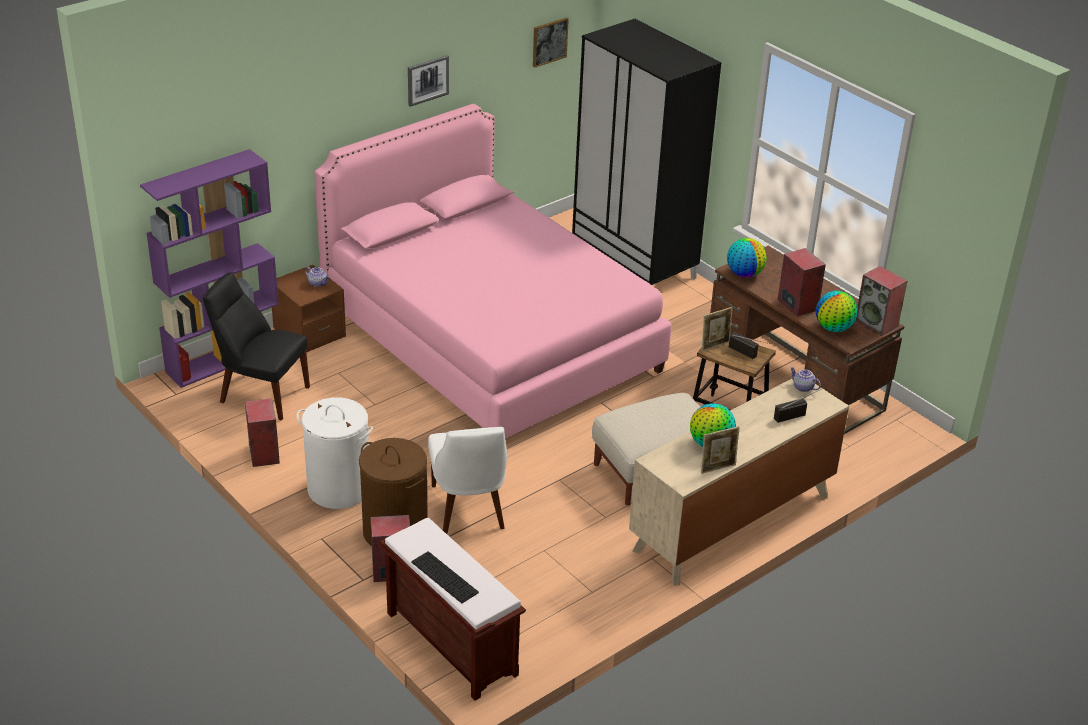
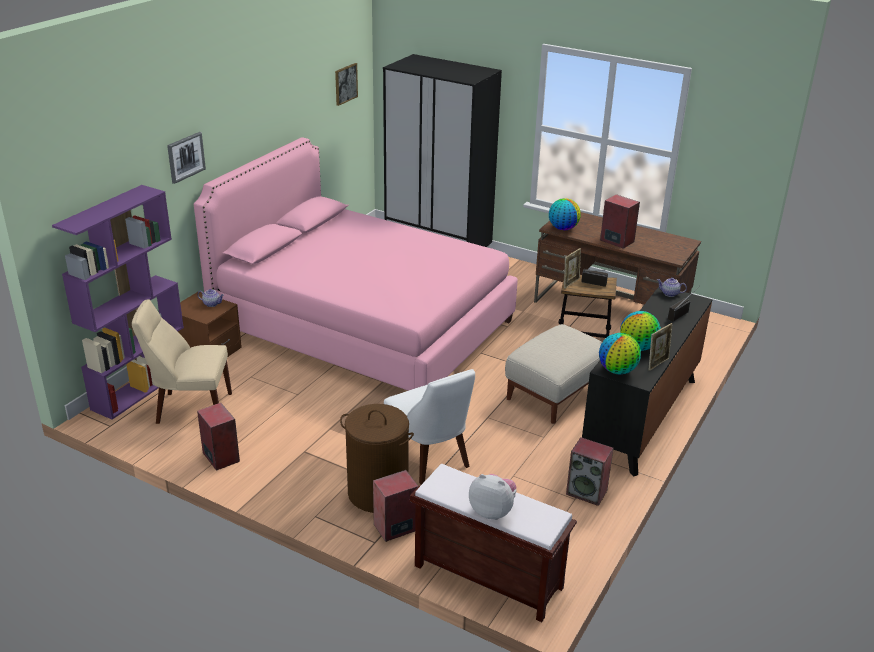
camera: 20 degrees left, 5 degrees down
black chair [203,273,310,420] -> beige chair [132,299,232,424]
white laundry basket [297,397,373,509] -> none
picture [408,55,449,107] -> picture moved to [167,132,206,184]
keyboard [411,551,479,603] -> plush toy [469,474,517,520]
beige dresser [629,379,849,586] -> black dresser [582,287,713,477]
globe [816,291,858,332] -> globe moved to [599,333,641,374]
speaker [855,266,907,336] -> speaker moved to [566,437,613,506]

